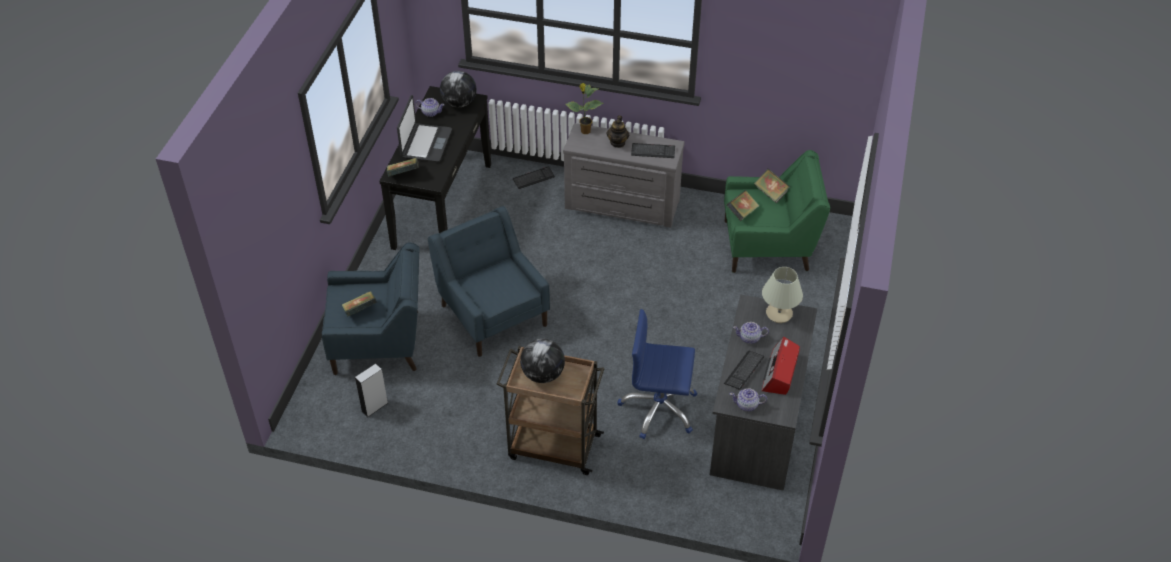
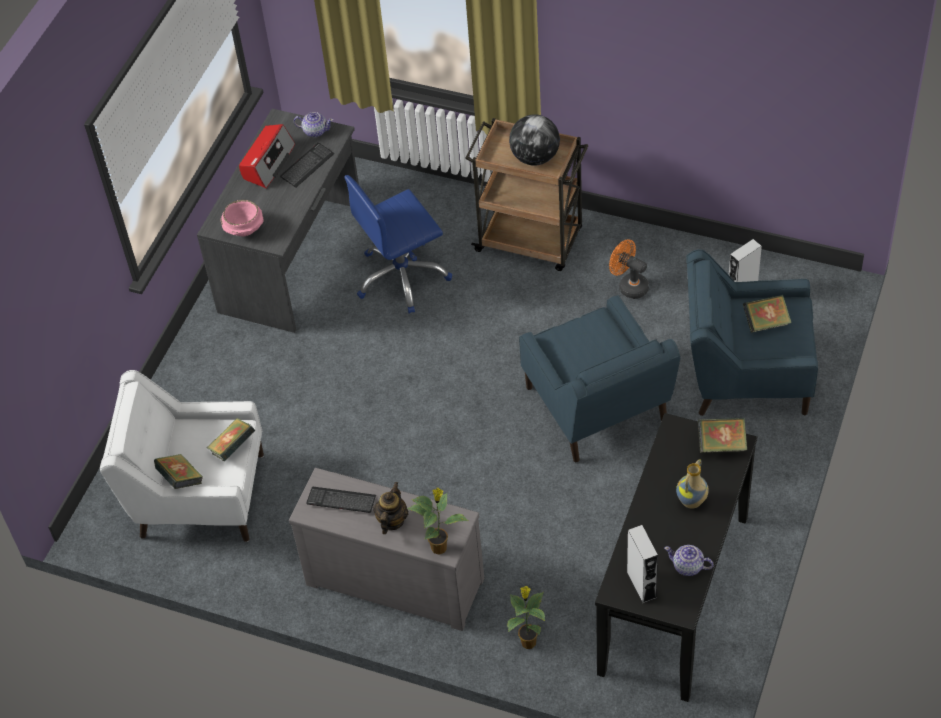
camera: 170 degrees left, 5 degrees up
laptop [397,95,452,162] -> vase [676,459,709,509]
globe [440,71,477,107] -> grey speaker [627,525,658,603]
keyboard [513,166,555,189] -> potted plant [507,586,545,649]
blue office chair [617,309,698,439] -> blue office chair turned 135 degrees clockwise [344,175,452,314]
green armchair [724,150,830,273] -> white armchair [100,370,264,542]
teapot [733,322,769,344] -> none
beige table lamp [762,267,803,323] -> pink bowl [221,200,263,236]
none -> orange fan [609,239,649,299]

